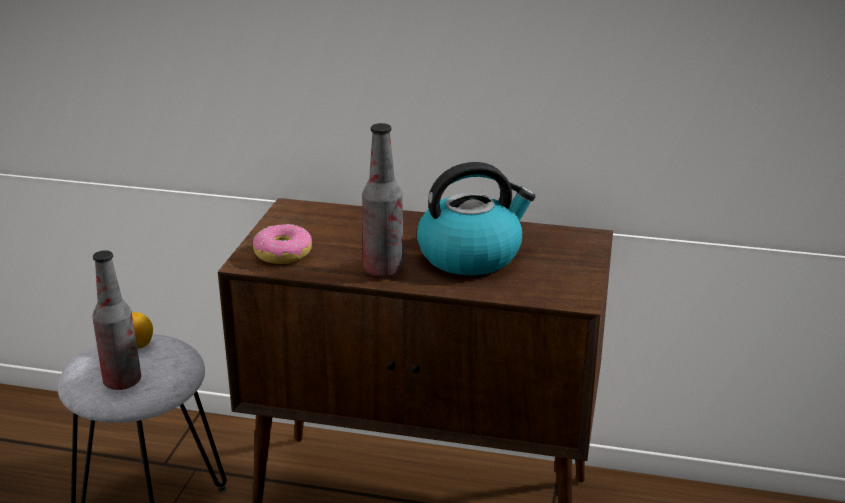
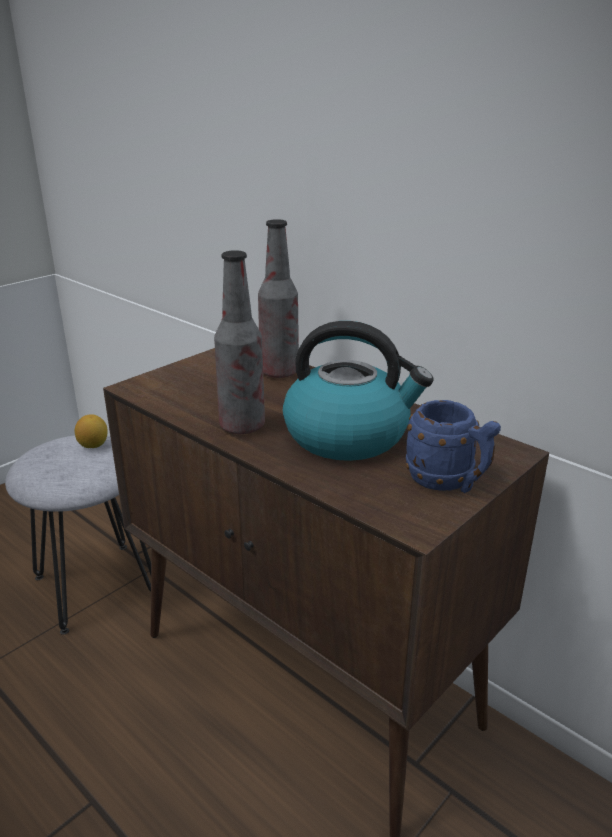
camera: 30 degrees right, 0 degrees up
bottle [92,250,141,390] -> bottle moved to [258,219,299,378]
donut [253,224,312,264] -> none
none -> blue mug [406,400,501,493]

